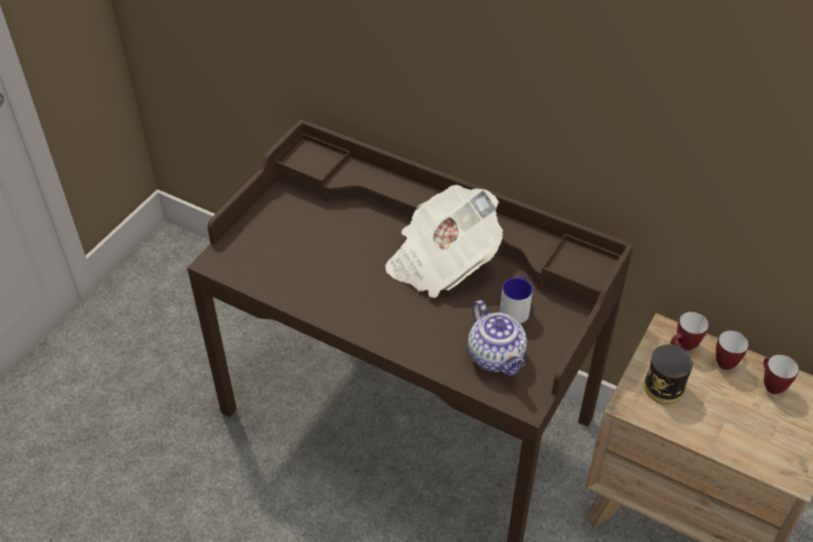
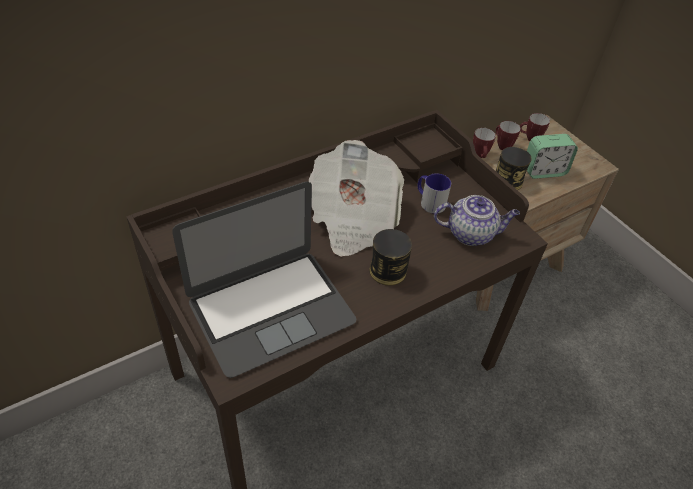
camera: 65 degrees left, 0 degrees up
none -> laptop [172,181,357,378]
none -> can [369,229,412,286]
none -> alarm clock [527,134,578,179]

